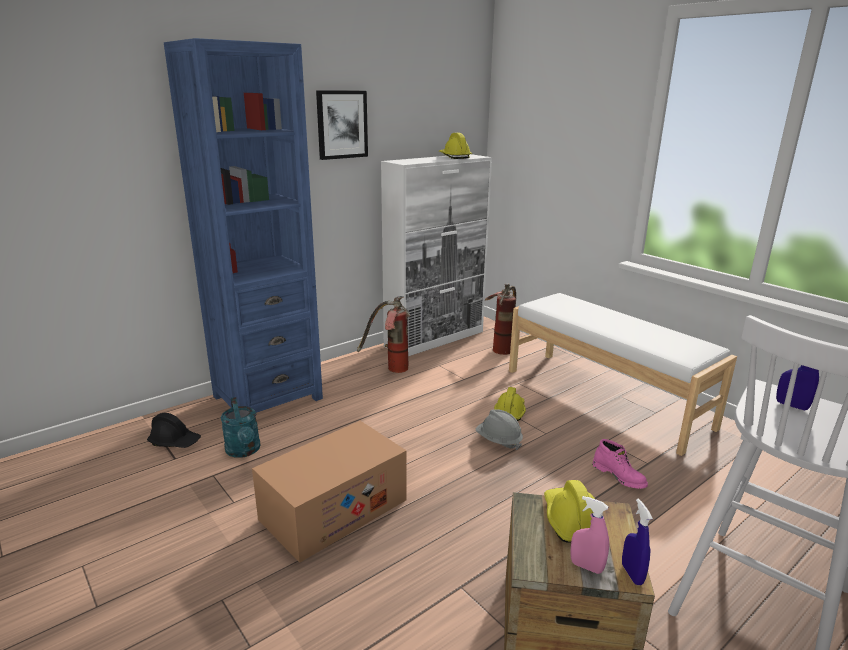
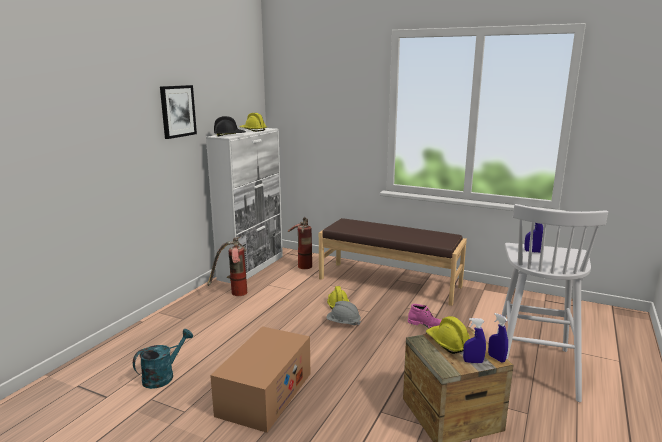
camera: 25 degrees left, 5 degrees down
black hard hat [147,413,201,448] -> black hard hat moved to [214,116,246,137]
blue bookcase [164,38,323,413] -> none
turquoise watering can [220,397,261,458] -> turquoise watering can turned 90 degrees counterclockwise [133,329,193,389]
white bench [509,293,737,456] -> brown bench [319,218,467,306]
pink spray bottle [570,496,609,574] -> blue spray bottle [463,318,486,363]

